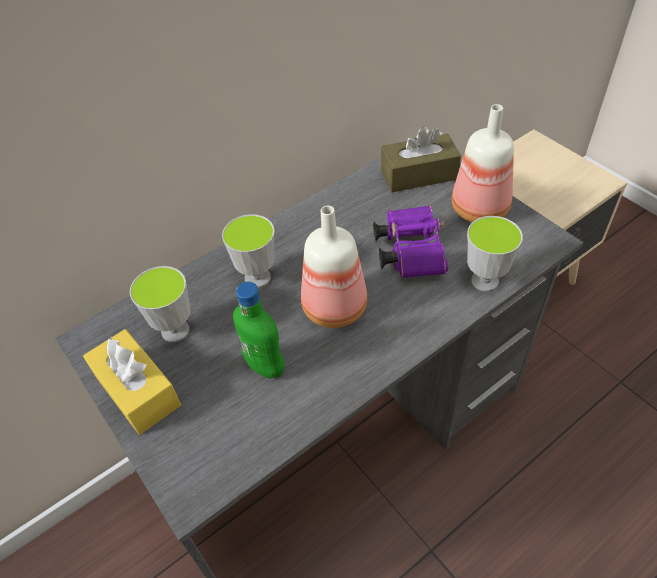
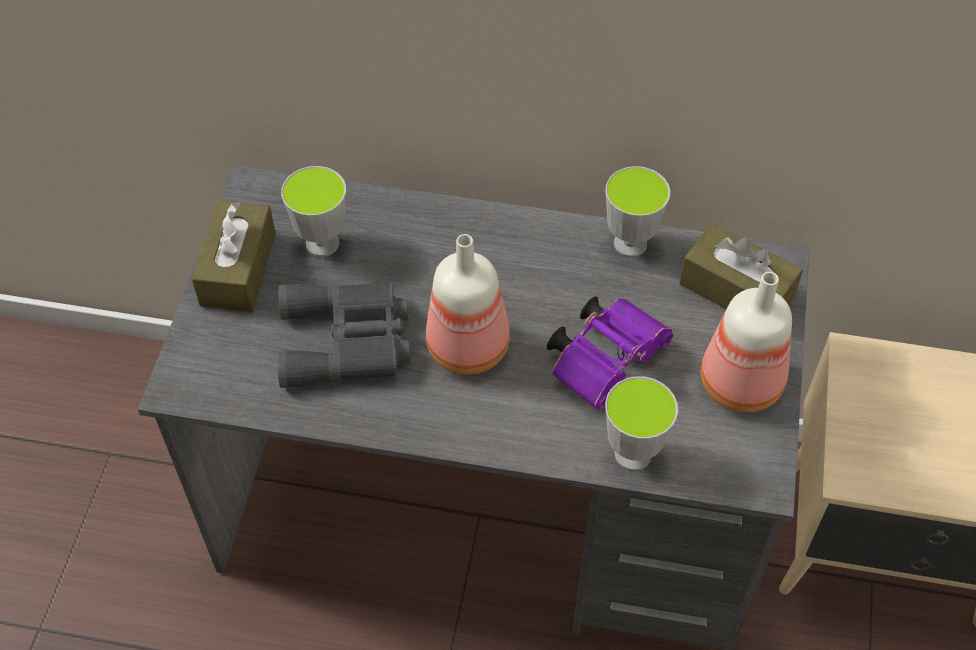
camera: 45 degrees right, 5 degrees up
yellow tissue box [83,329,181,435] -> brown tissue box [192,200,276,312]
cup [222,214,275,288] -> cup moved to [605,166,670,257]
green bottle [233,282,284,378] -> grey binoculars [277,282,410,388]

